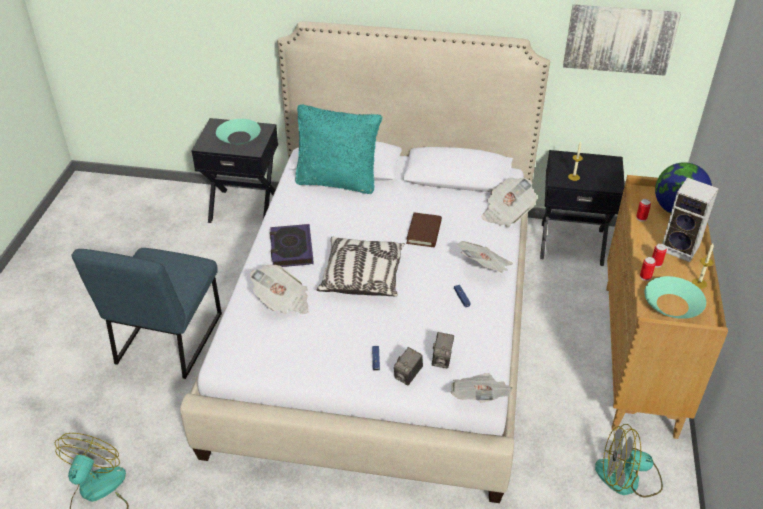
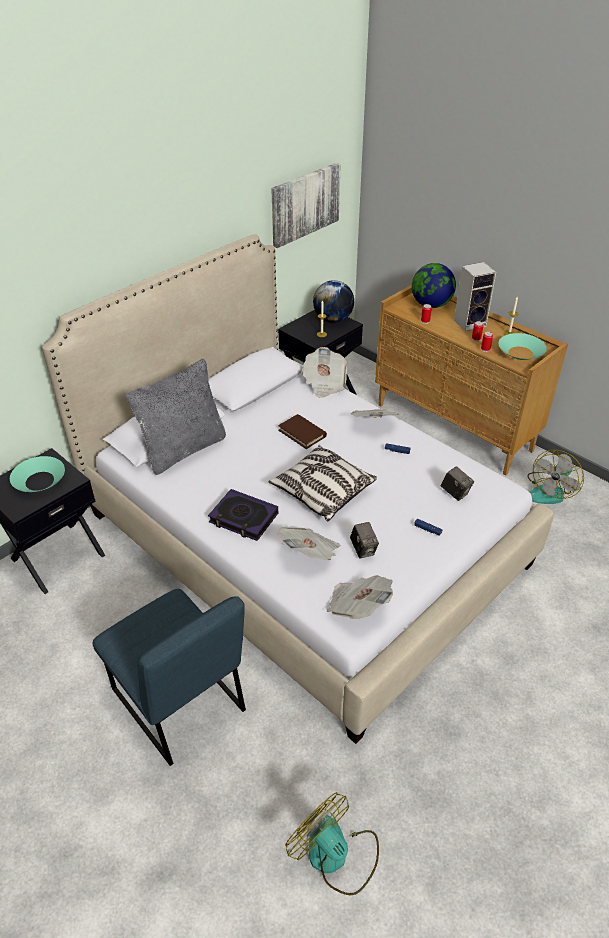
camera: 55 degrees left, 0 degrees up
turquoise pillow [295,104,382,194] -> grey pillow [126,358,226,475]
camera [394,347,423,385] -> camera moved to [350,522,379,559]
newspaper [450,373,513,403] -> newspaper moved to [327,575,393,619]
none -> globe [313,280,354,323]

